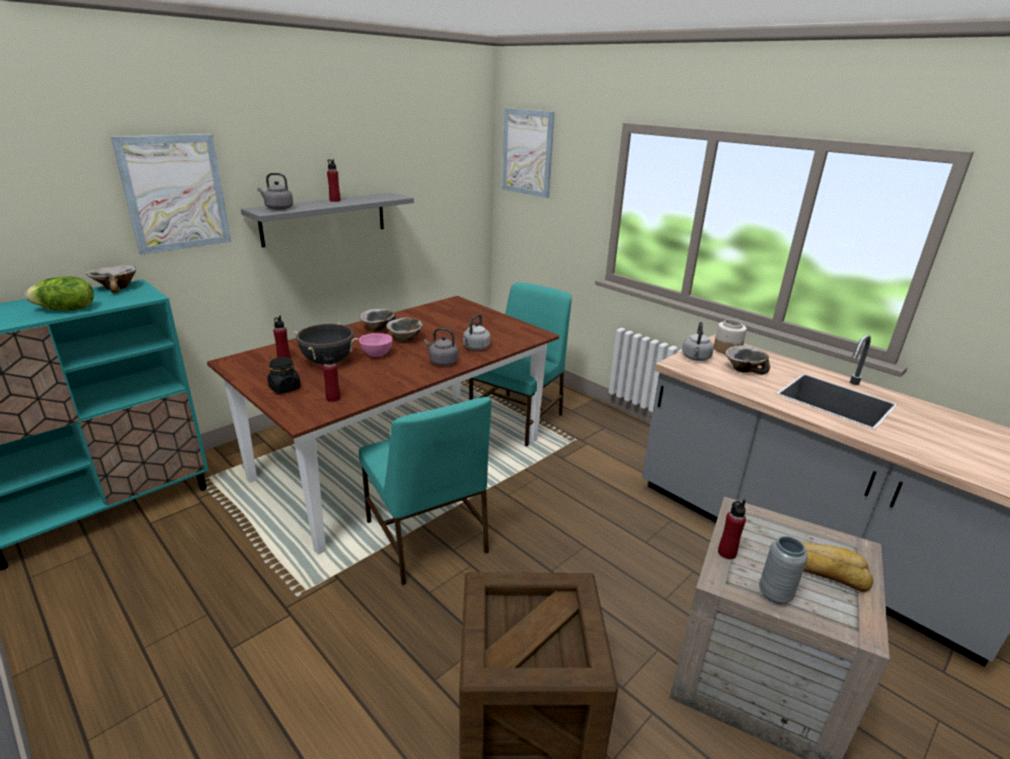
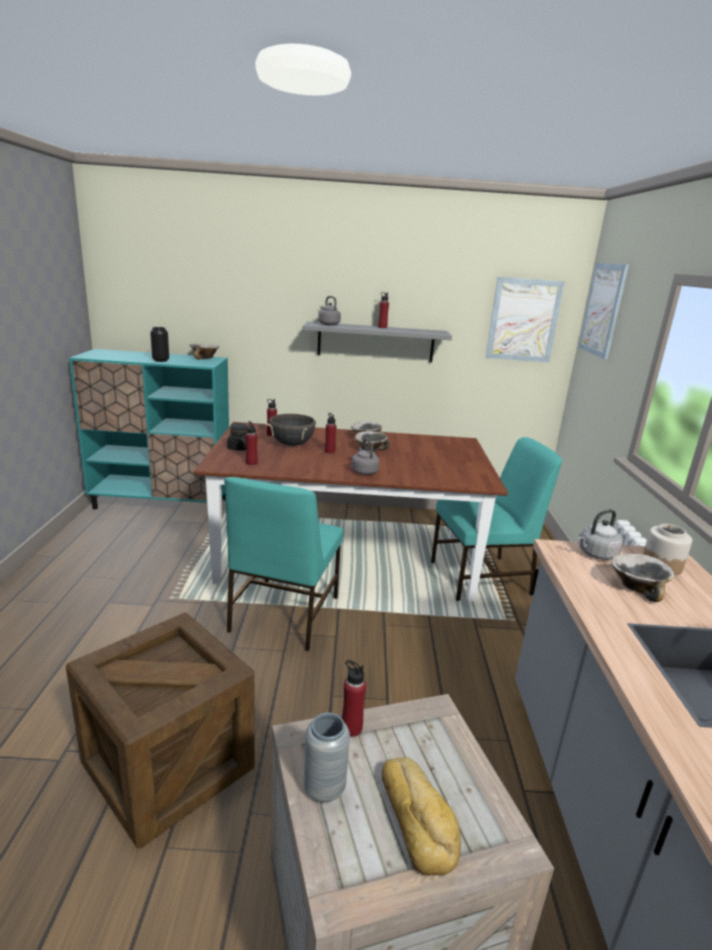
camera: 45 degrees right, 5 degrees down
lettuce [25,276,94,311] -> black vase [150,327,169,362]
picture [111,134,231,255] -> picture moved to [486,277,565,362]
pink bowl [359,333,393,357] -> red bottle [325,413,337,453]
grey kettle [463,314,491,350] -> none

